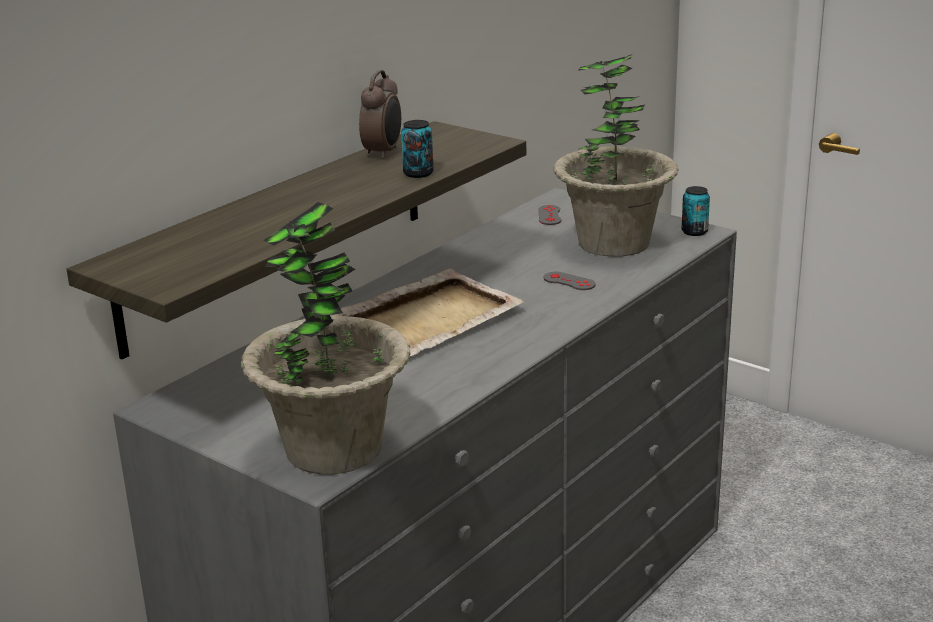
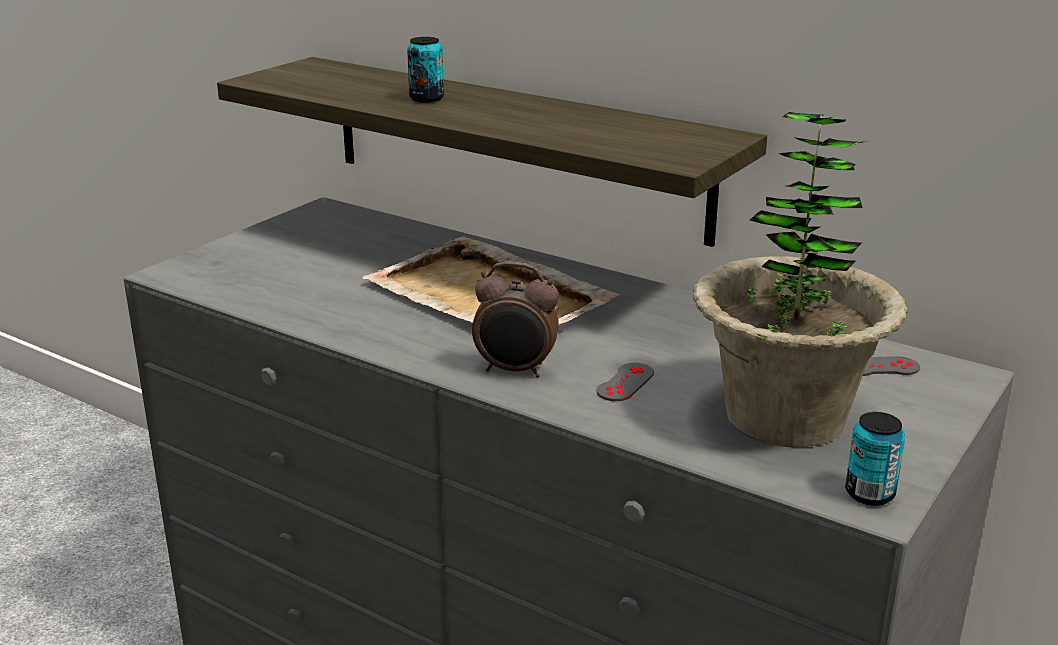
camera: 85 degrees right, 0 degrees up
potted plant [241,202,410,474] -> none
alarm clock [359,70,401,159] -> alarm clock moved to [472,262,559,378]
can [401,120,434,178] -> can moved to [407,37,444,103]

